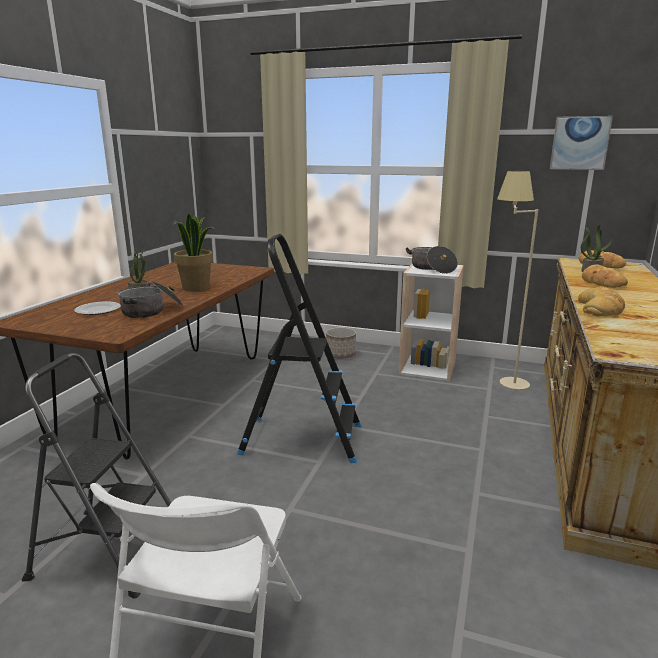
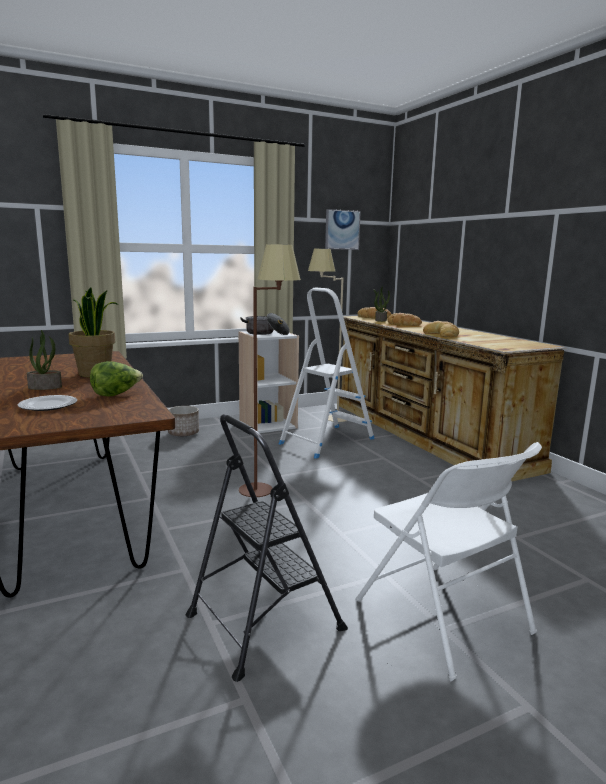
camera: 45 degrees left, 5 degrees down
cooking pot [118,281,183,318] -> lettuce [90,361,143,397]
black step ladder [237,234,362,463] -> brown floor lamp [239,244,301,497]
none -> white step ladder [279,287,375,459]

